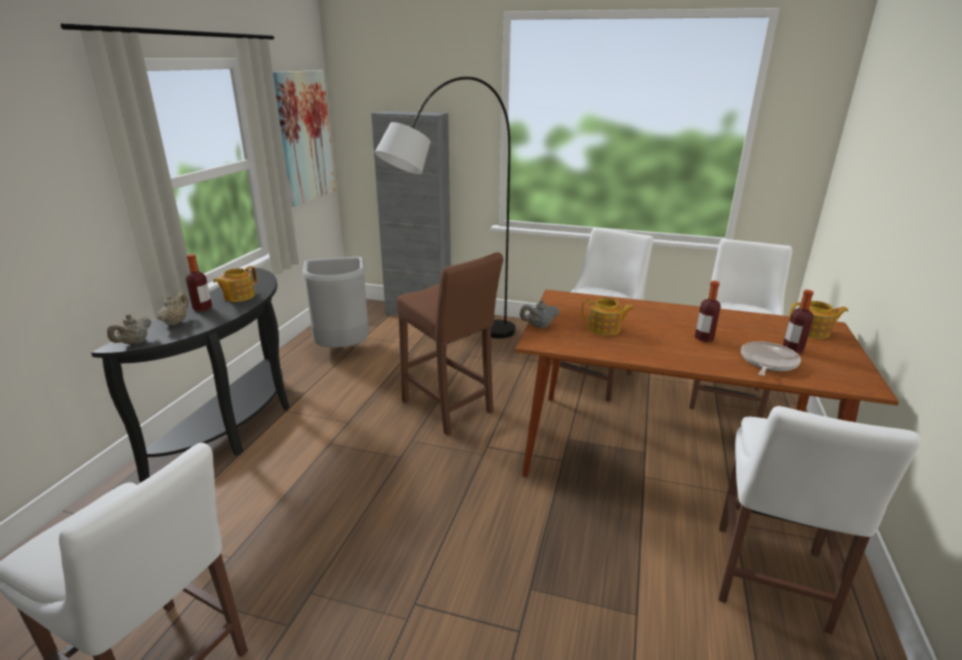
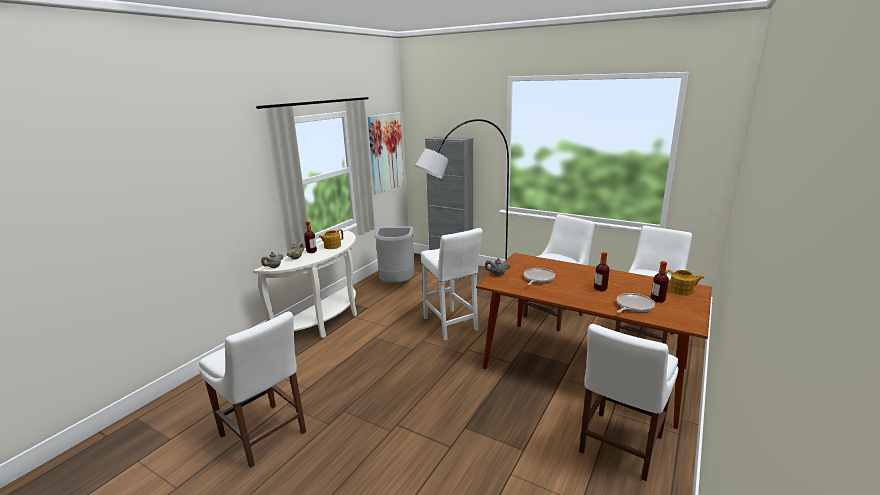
camera: 15 degrees right, 5 degrees down
black console table [91,268,289,482] -> white console table [253,231,357,338]
brown stool [397,252,504,436] -> white stool [421,228,483,340]
teapot [581,298,634,336] -> frying pan [524,268,555,285]

